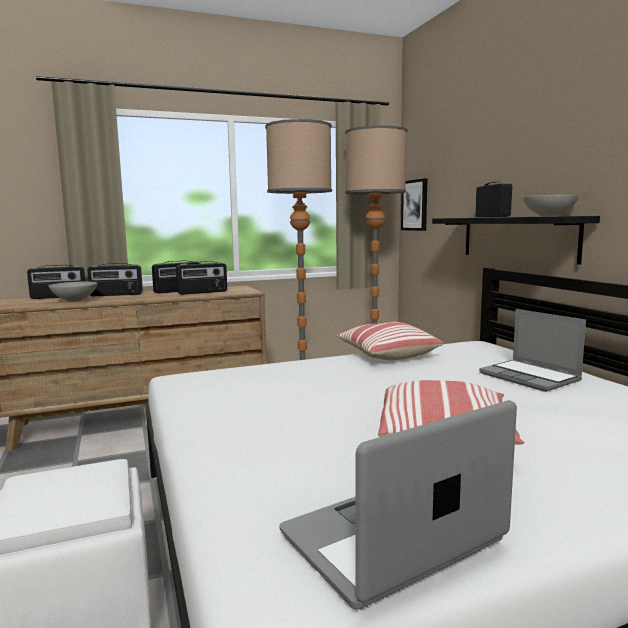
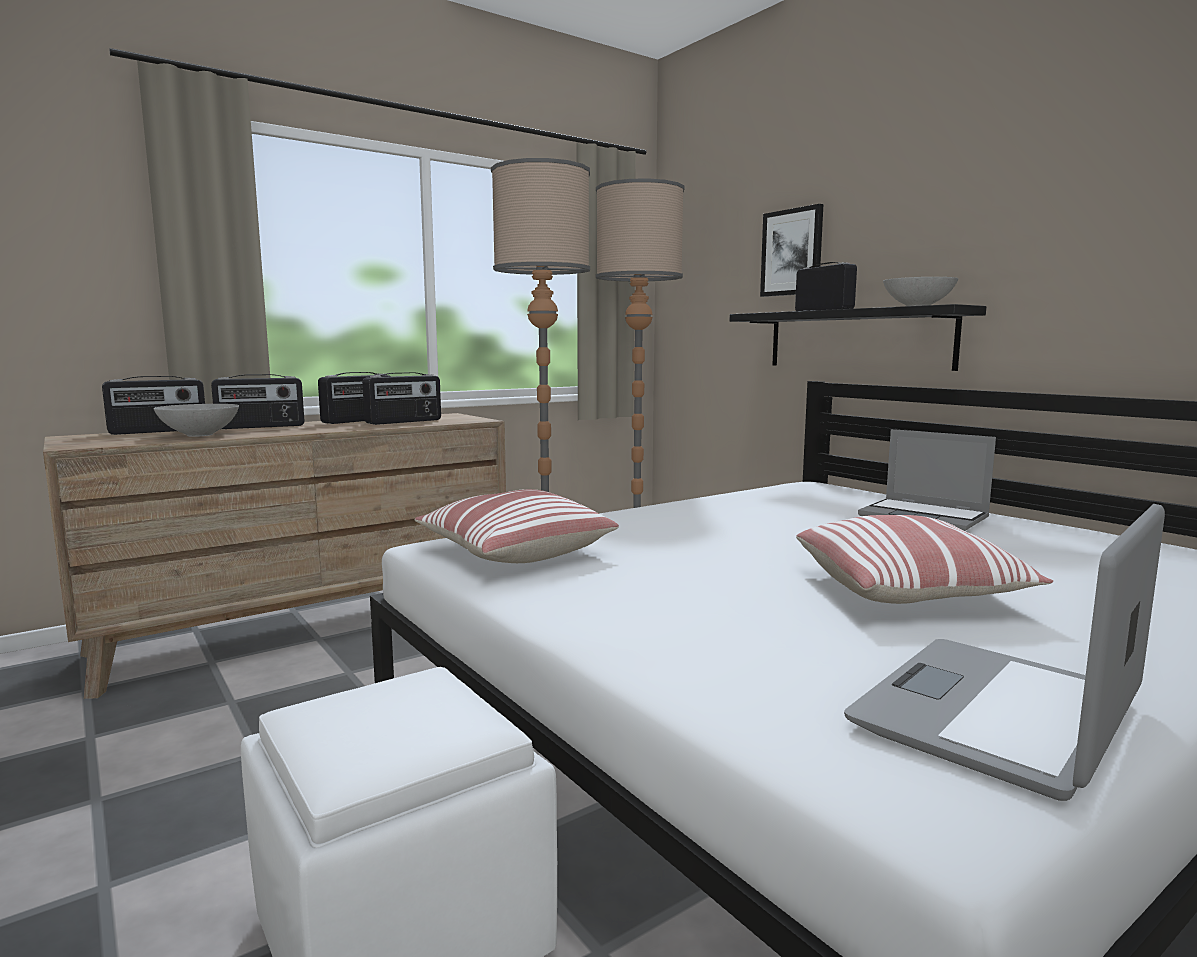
camera: 15 degrees left, 0 degrees up
pillow [336,322,444,360] -> pillow moved to [415,489,619,563]
picture [401,178,427,231] -> picture moved to [760,204,824,297]

